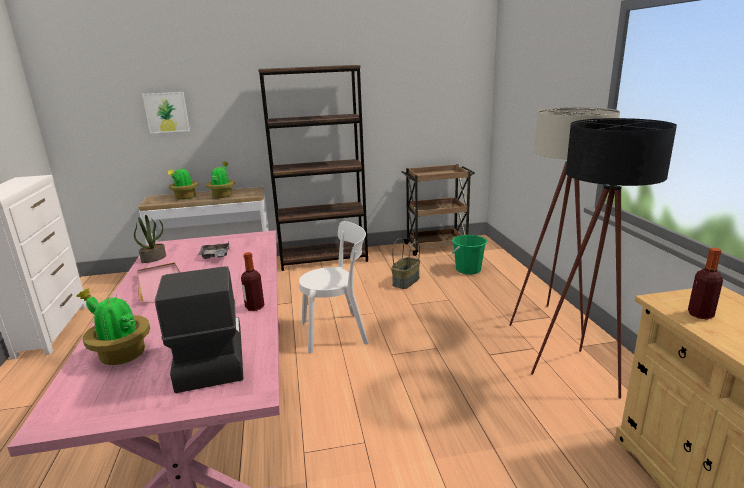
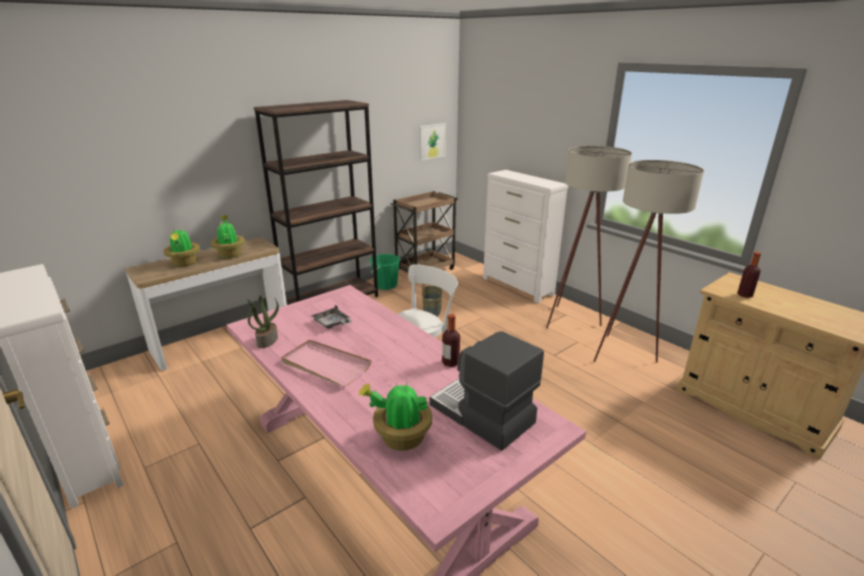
camera: 30 degrees left, 5 degrees up
picture [142,92,190,134] -> picture moved to [420,123,446,160]
green bucket [452,235,487,275] -> green bucket moved to [369,254,401,290]
black floor lamp [531,118,677,399] -> beige floor lamp [593,160,704,363]
none -> white dresser [483,170,568,303]

